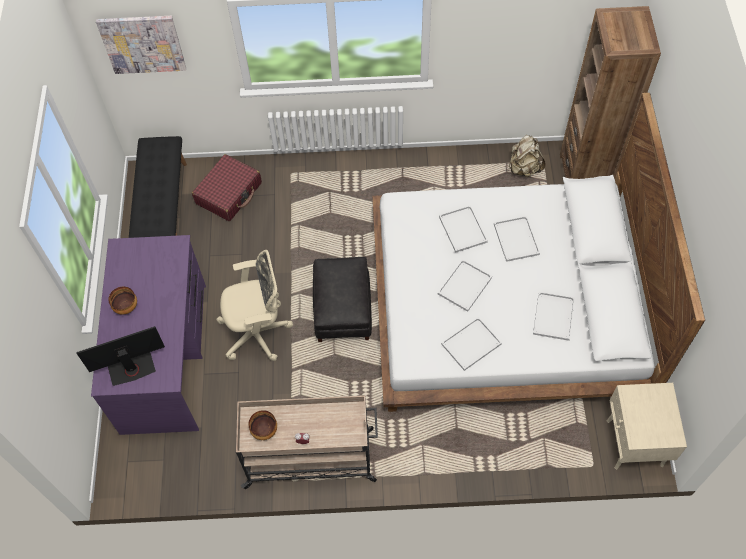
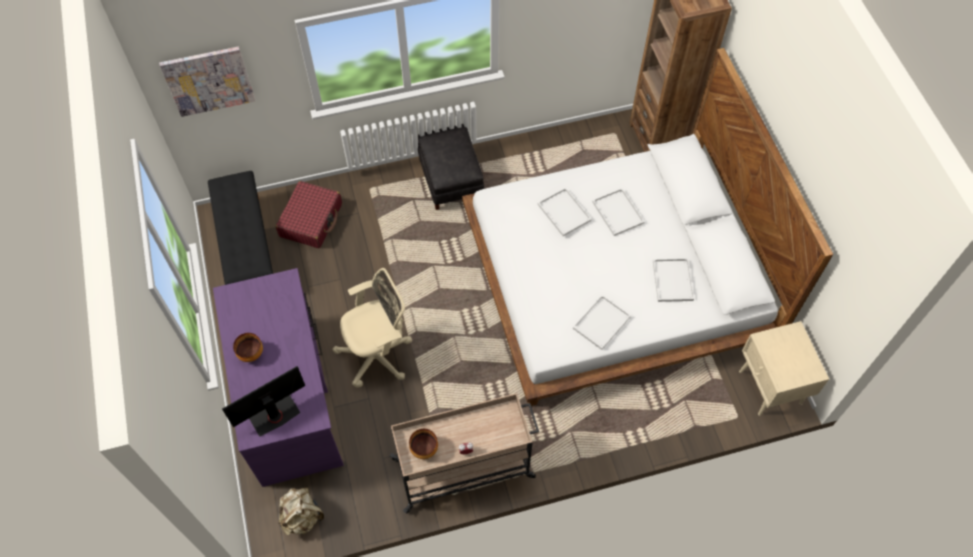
camera: 15 degrees left, 0 degrees up
black ottoman [313,257,372,342] -> black ottoman moved to [418,124,484,210]
white tray [438,259,492,312] -> none
beige backpack [508,135,546,177] -> beige backpack moved to [278,487,324,535]

